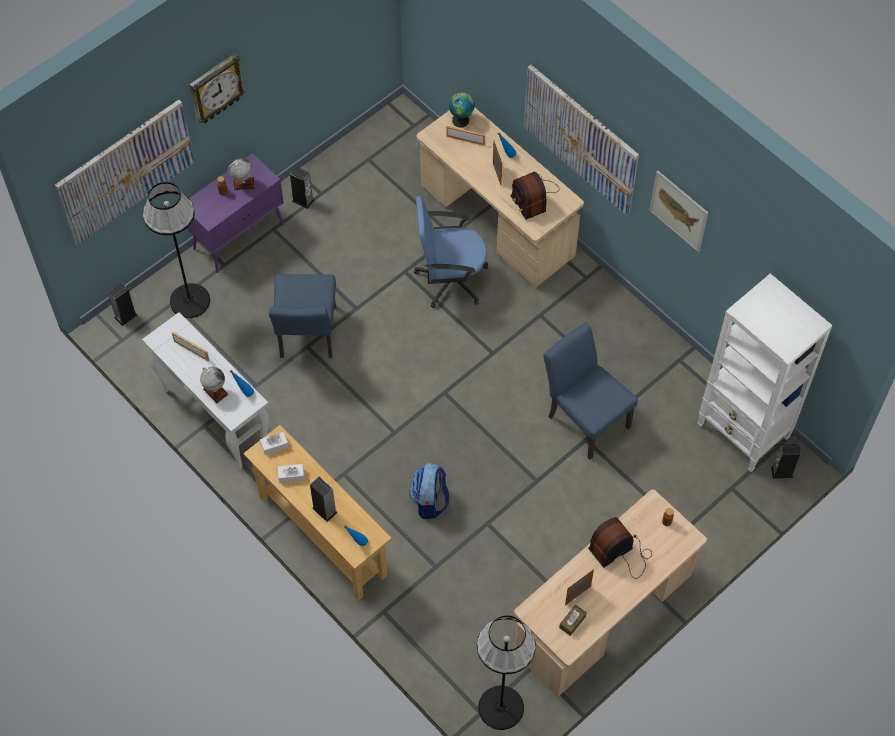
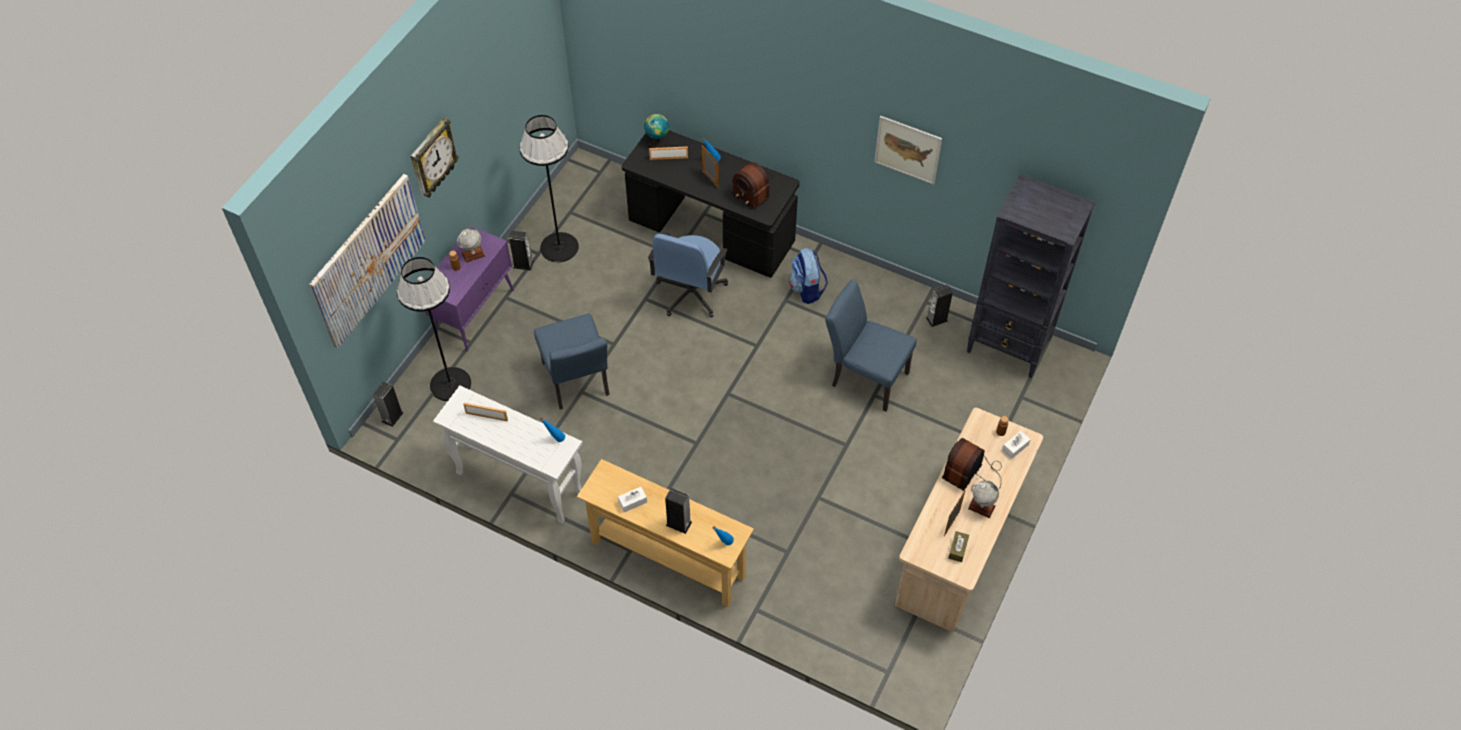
camera: 20 degrees left, 5 degrees down
globe [200,367,229,403] -> globe moved to [968,481,999,518]
white tissue box [260,432,289,455] -> white tissue box moved to [1002,431,1031,459]
backpack [410,462,449,519] -> backpack moved to [789,248,828,304]
blue office chair [414,196,488,308] -> blue office chair turned 45 degrees counterclockwise [648,232,728,317]
beige desk [417,107,584,287] -> black desk [622,130,800,278]
black floor lamp [477,615,536,730] -> black floor lamp moved to [519,115,579,262]
picture [524,65,639,215] -> none
white bookcase [697,273,833,472] -> black bookcase [967,174,1095,378]
speaker [771,444,800,479] -> speaker moved to [926,285,953,327]

